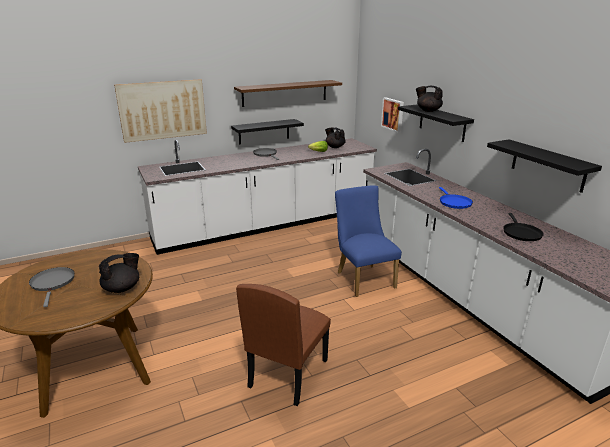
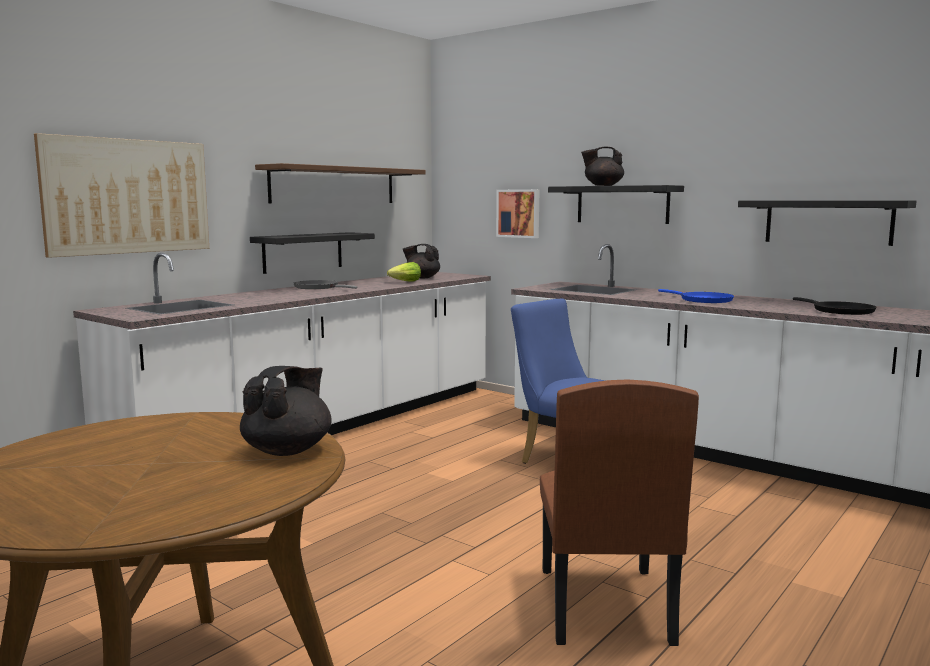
camera: 25 degrees left, 15 degrees down
grey frying pan [29,267,75,307] -> none

